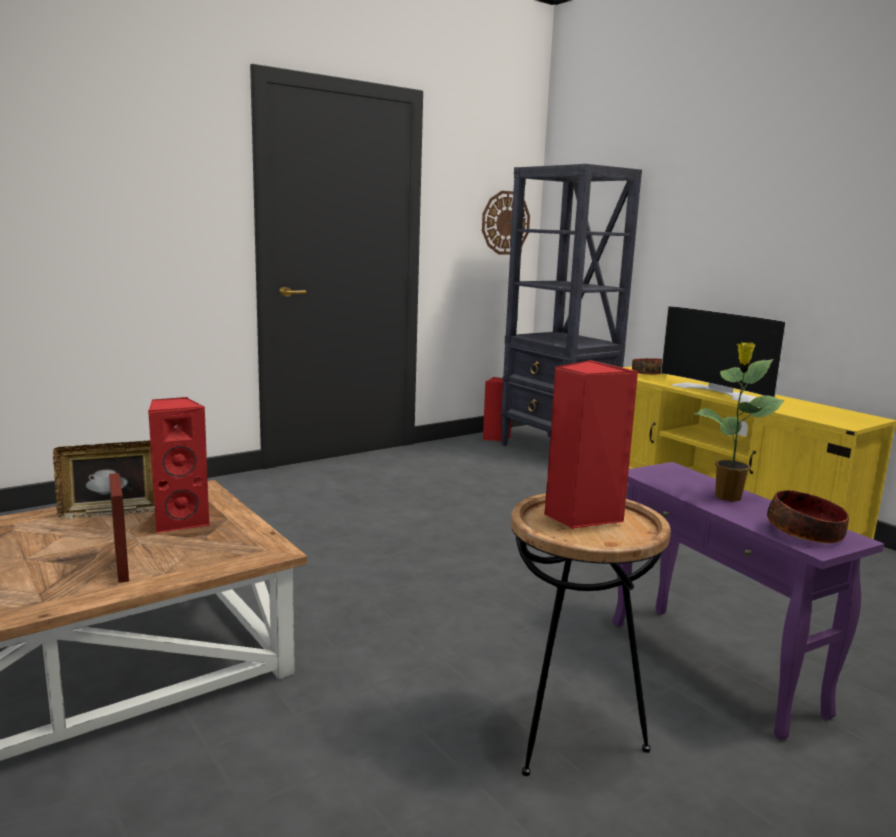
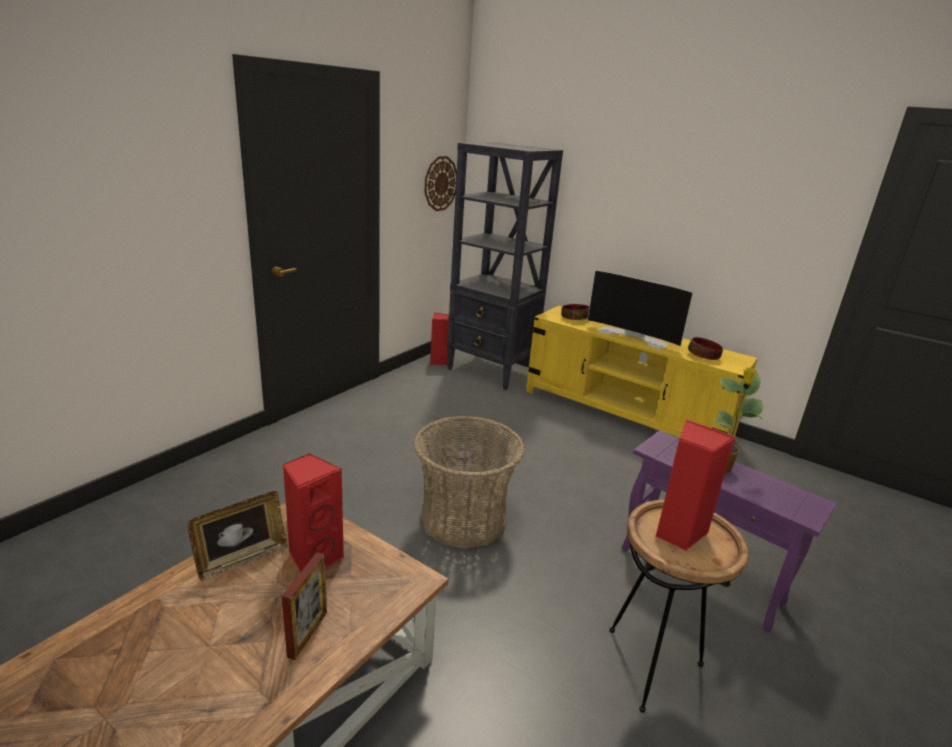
camera: 20 degrees left, 10 degrees up
picture frame [109,473,129,583] -> picture frame turned 60 degrees clockwise [282,552,327,660]
bowl [767,490,849,543] -> bowl moved to [688,337,723,360]
none -> basket [413,416,525,549]

